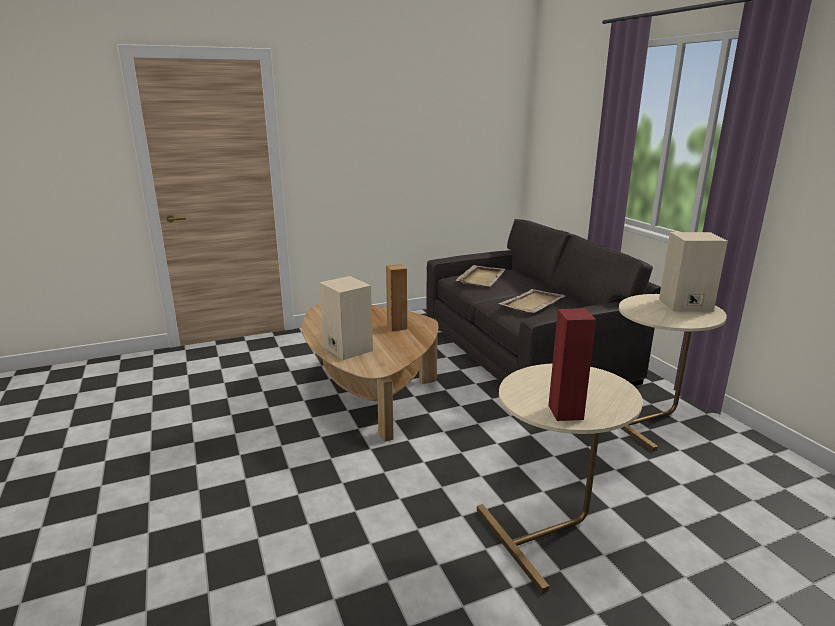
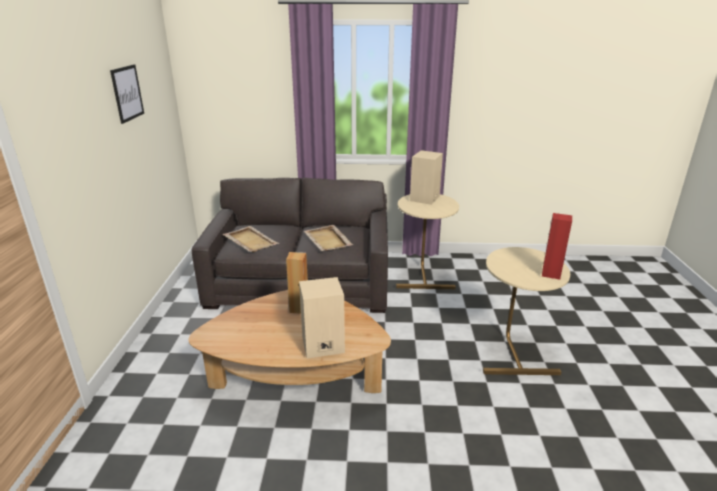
camera: 65 degrees left, 5 degrees up
none -> picture [110,64,144,124]

